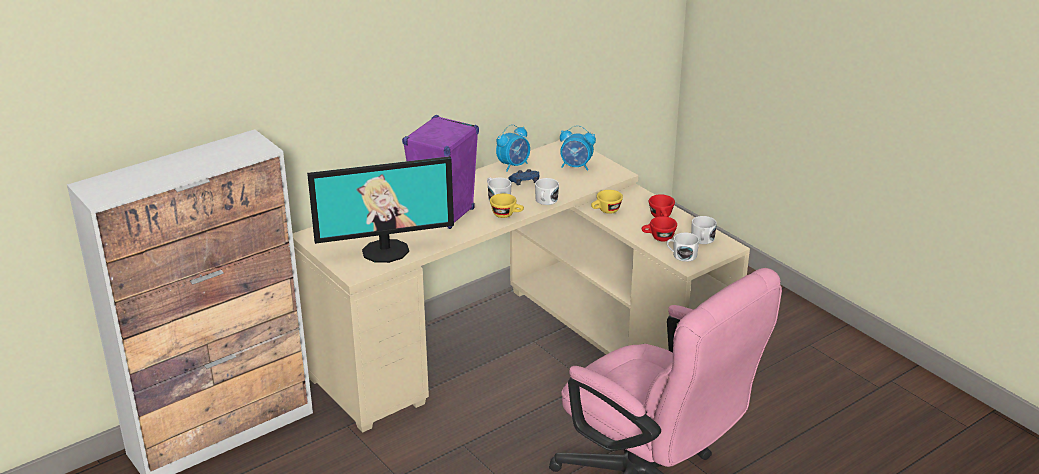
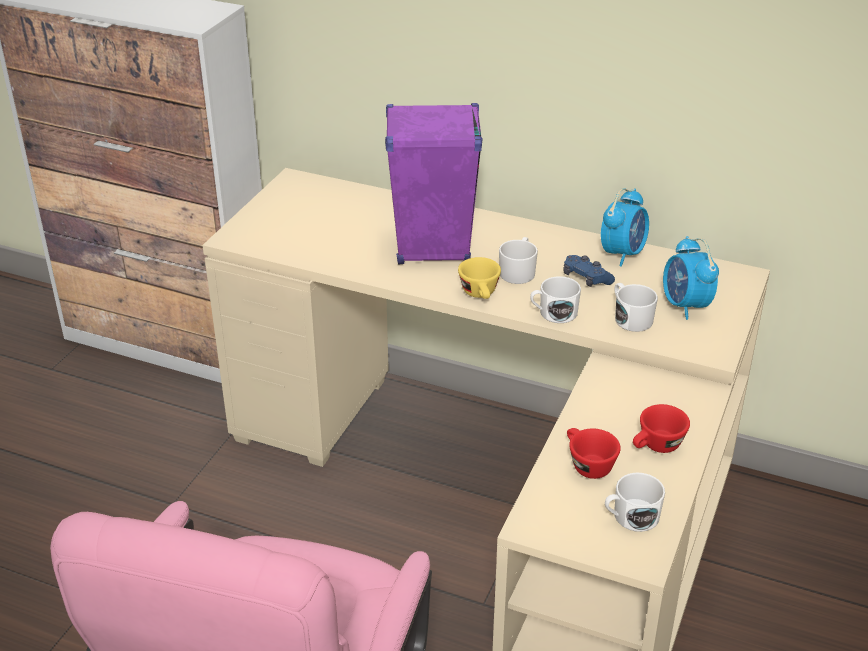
camera: 60 degrees right, 5 degrees up
monitor [307,156,454,263] -> none
alarm clock [496,125,530,172] -> alarm clock turned 75 degrees counterclockwise [601,188,649,267]
yellow cup [591,190,623,214] -> none
white mug [667,233,699,262] -> white mug moved to [614,283,658,332]

